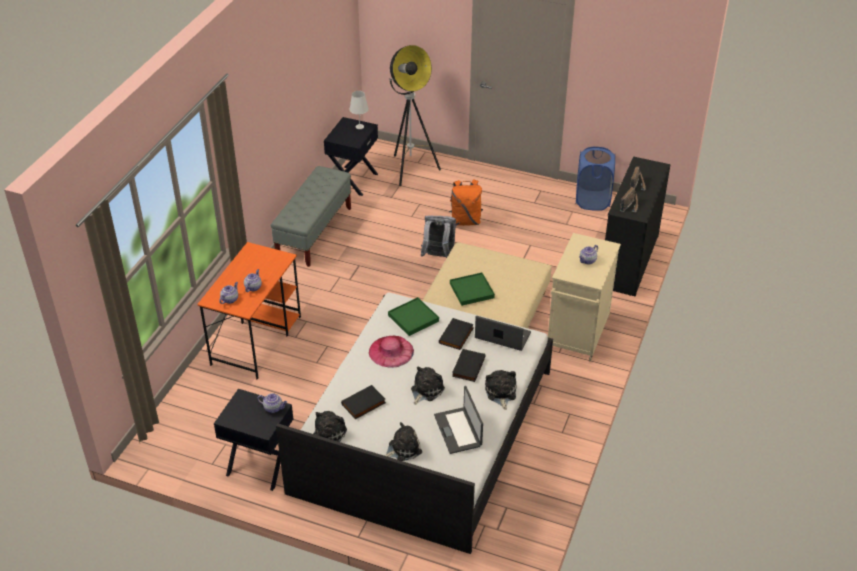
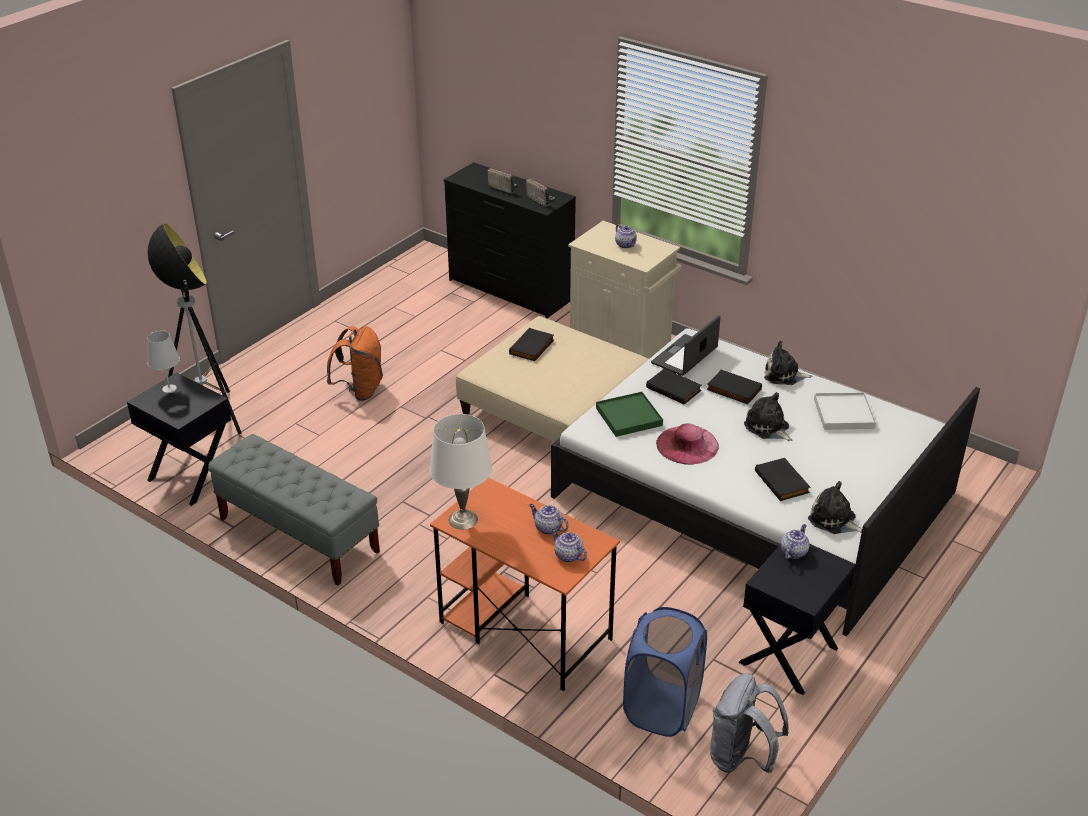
camera: 75 degrees left, 5 degrees down
plush toy [385,422,422,461] -> none
grey backpack [421,215,456,258] -> grey backpack moved to [710,673,789,773]
laptop [434,386,483,454] -> white tray [814,392,876,430]
green tray [450,273,495,306] -> none
blue laundry basket [576,146,615,211] -> blue laundry basket moved to [623,607,707,737]
none -> white table lamp [430,414,492,530]
none -> black book [509,328,554,361]

